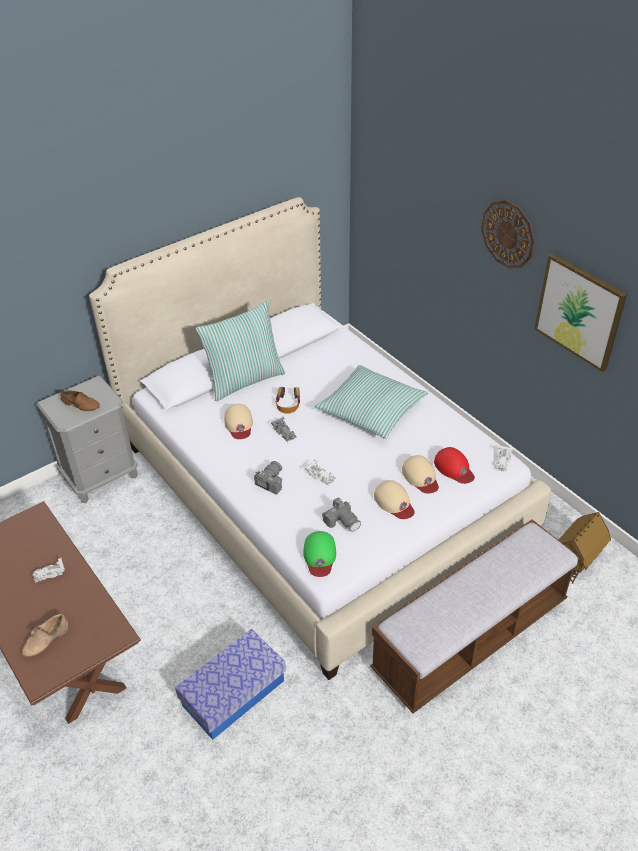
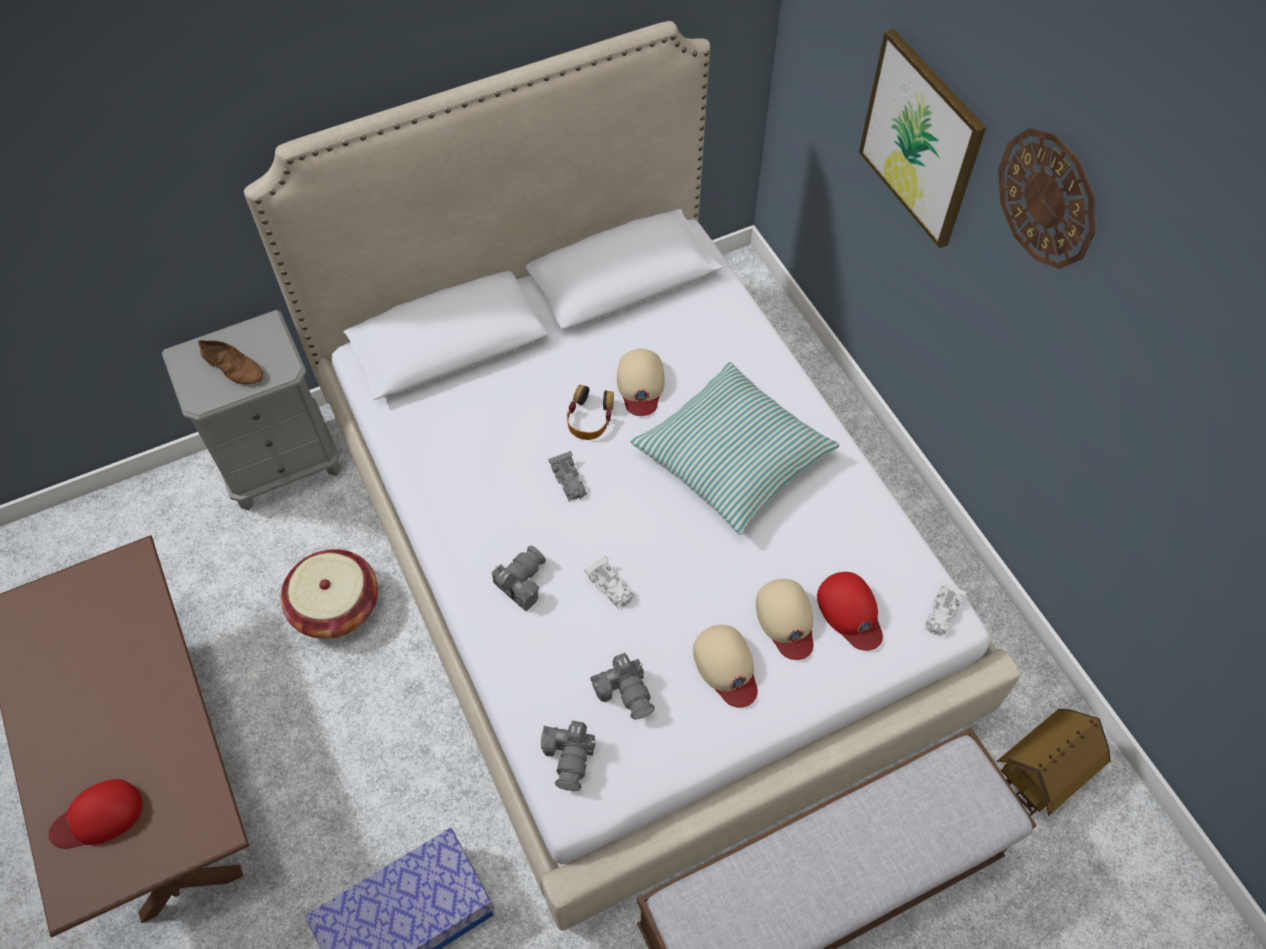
camera: 10 degrees right, 15 degrees up
beige shoe [22,614,68,656] -> red cap [48,779,142,849]
white toy car [33,558,65,583] -> none
pillow [196,301,285,401] -> none
beige cap [224,404,253,439] -> beige cap moved to [617,349,665,416]
green cap [303,531,336,577] -> camera [541,720,595,791]
picture [534,253,627,372] -> picture moved to [859,28,986,248]
none -> basket [281,549,378,639]

